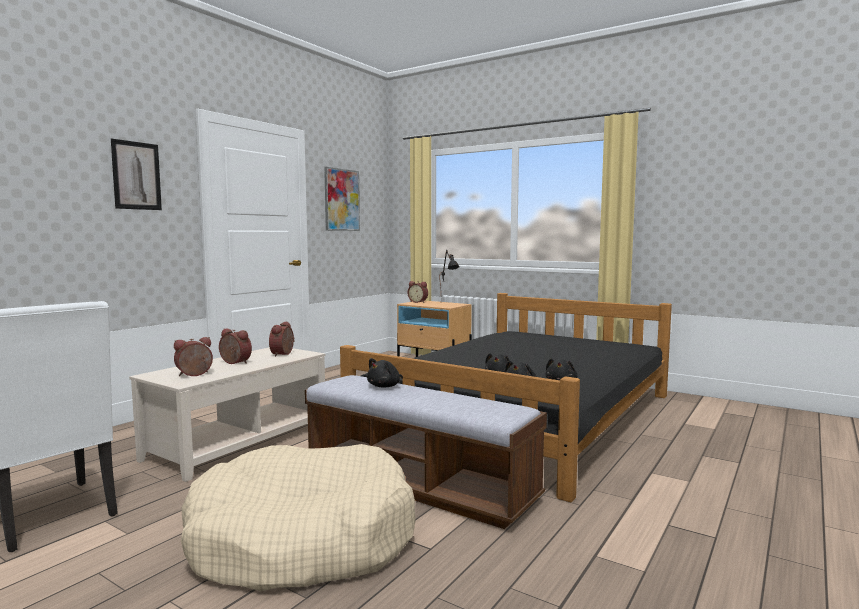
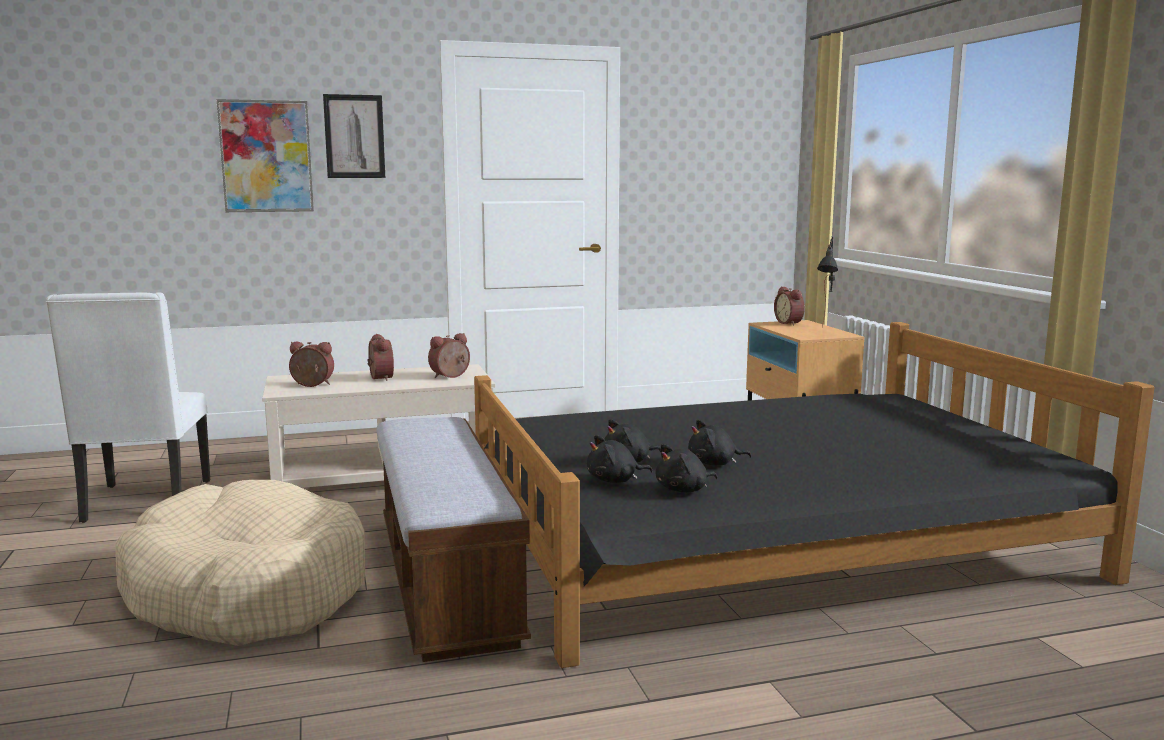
camera: 40 degrees right, 5 degrees up
picture [324,167,360,231] -> picture moved to [216,99,314,212]
black plush toy [367,358,403,388] -> black plush toy moved to [688,420,752,465]

